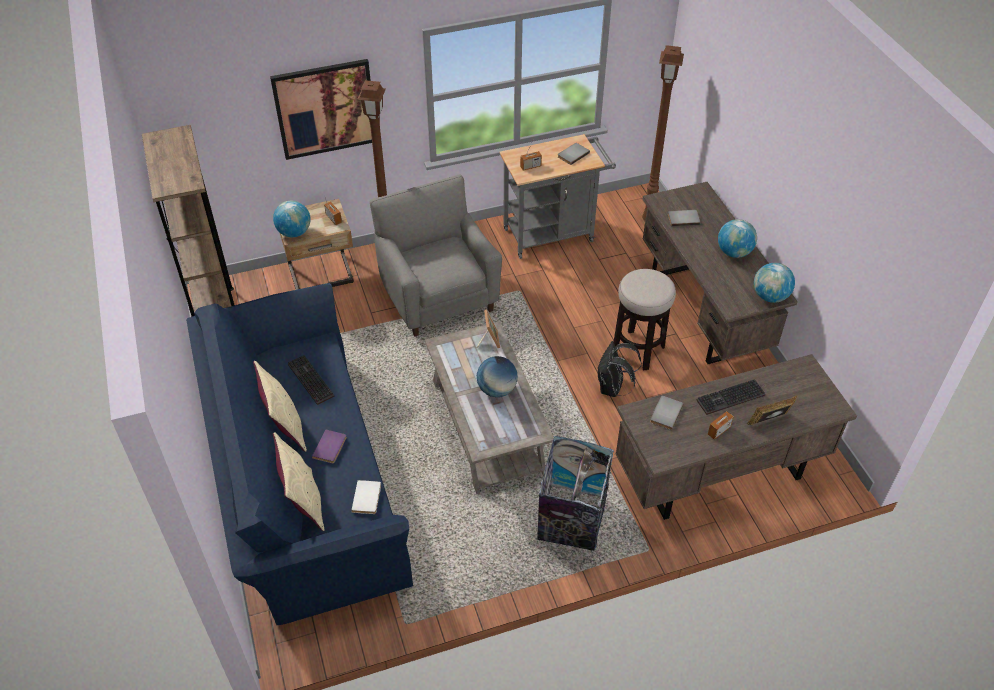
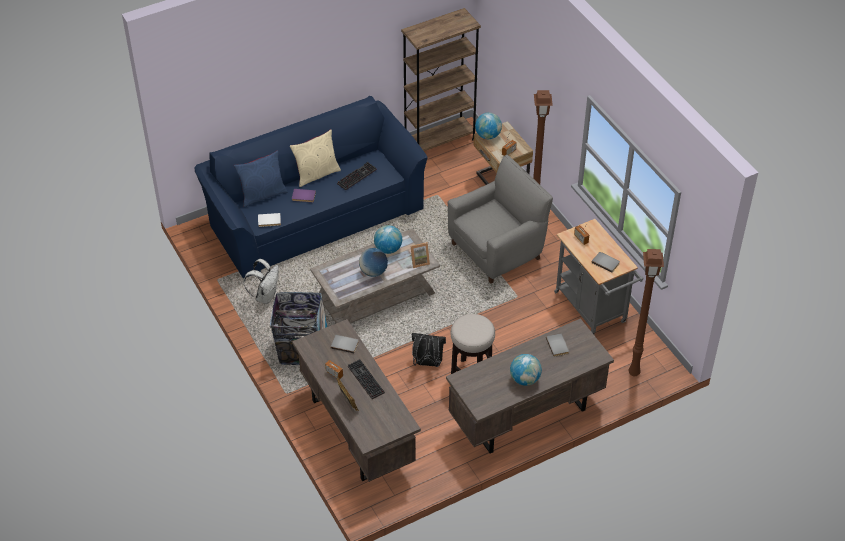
camera: 80 degrees right, 0 degrees up
picture [270,59,372,160] -> none
beige pillow [273,432,324,531] -> blue pillow [234,150,287,207]
globe [754,263,795,303] -> globe moved to [374,225,402,254]
none -> white backpack [244,259,279,304]

